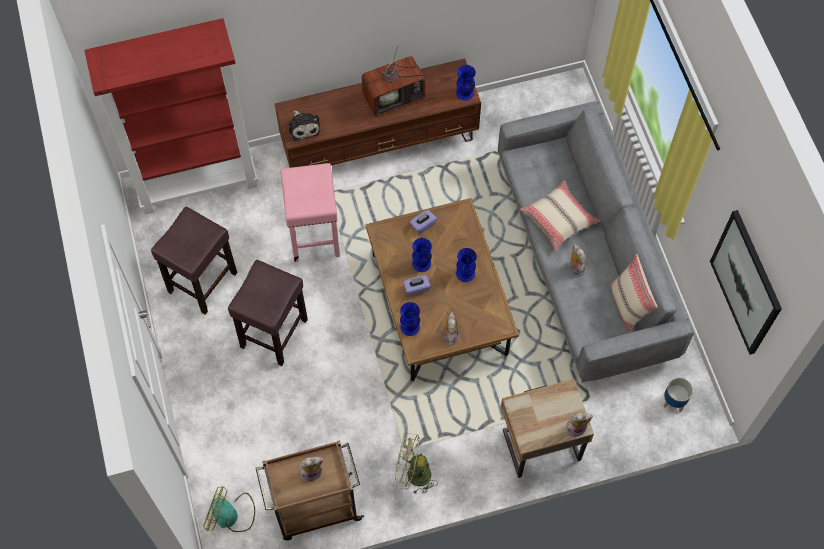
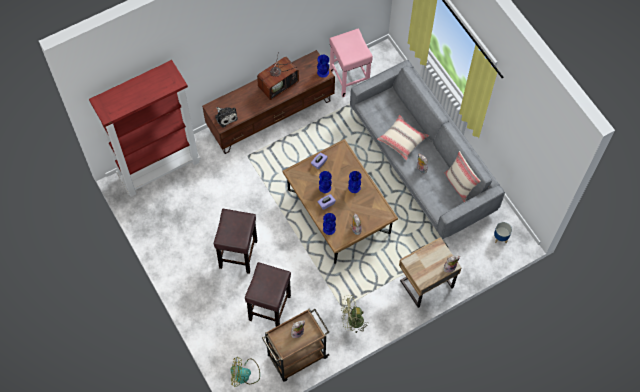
camera: 15 degrees left, 0 degrees up
brown stool [151,207,237,315] -> brown stool moved to [245,262,291,327]
pink stool [280,163,340,262] -> pink stool moved to [330,29,373,97]
picture [710,210,782,355] -> none

